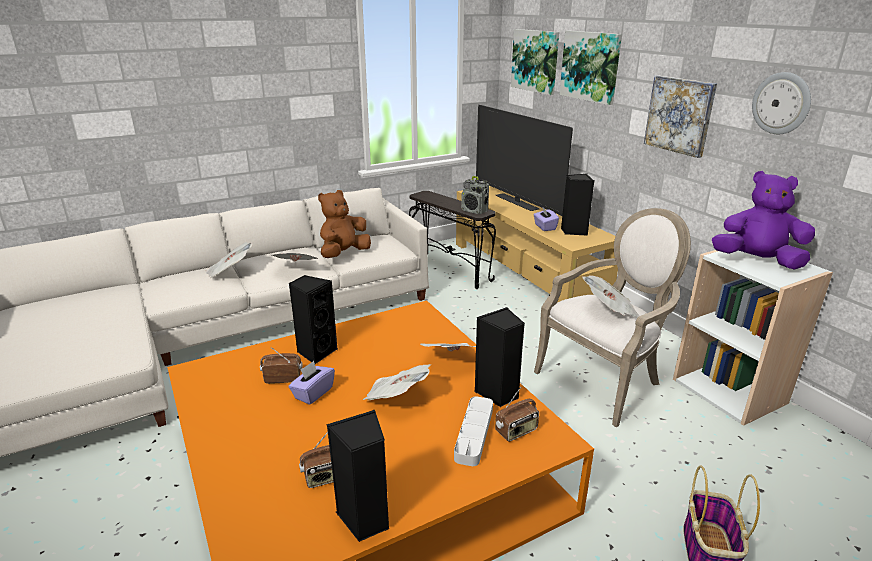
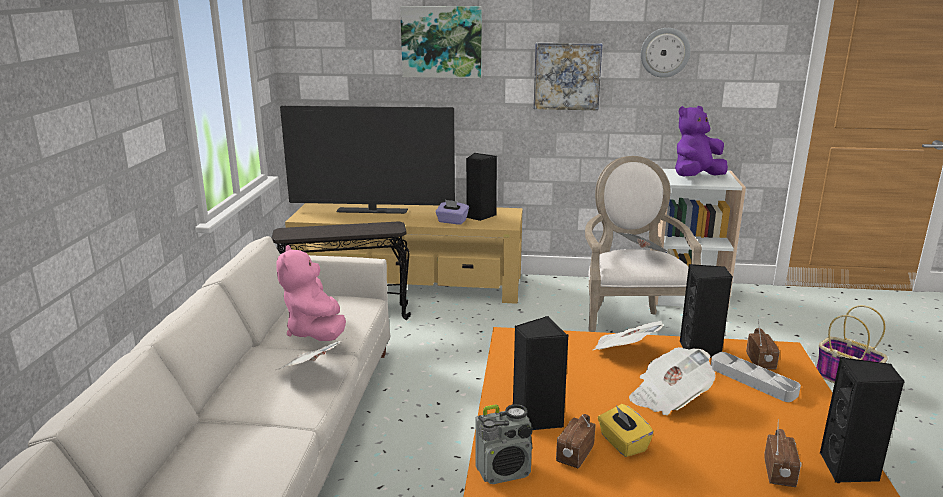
camera: 55 degrees left, 5 degrees down
newspaper [206,242,253,278] -> none
purple tissue box [288,361,335,405] -> yellow tissue box [598,404,654,457]
brown plush toy [318,190,371,258] -> pink plush toy [277,245,346,341]
radio [461,176,489,214] -> radio moved to [475,404,533,484]
picture [511,29,559,95] -> none

